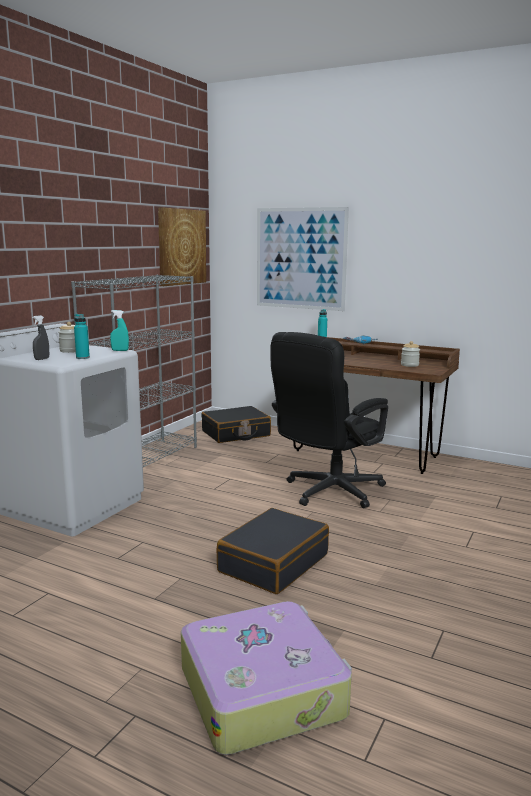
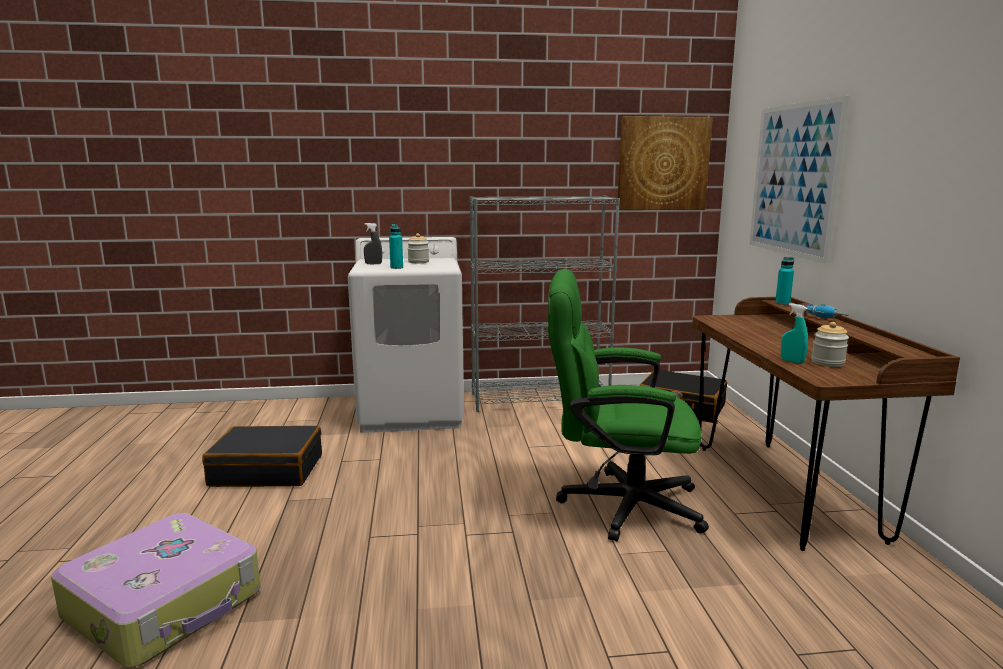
camera: 55 degrees right, 0 degrees up
turquoise spray bottle [110,310,129,351] -> turquoise spray bottle moved to [781,303,808,364]
black suitcase [217,508,329,594] -> black suitcase moved to [202,426,322,487]
black office chair [270,332,388,508] -> green office chair [548,269,709,542]

